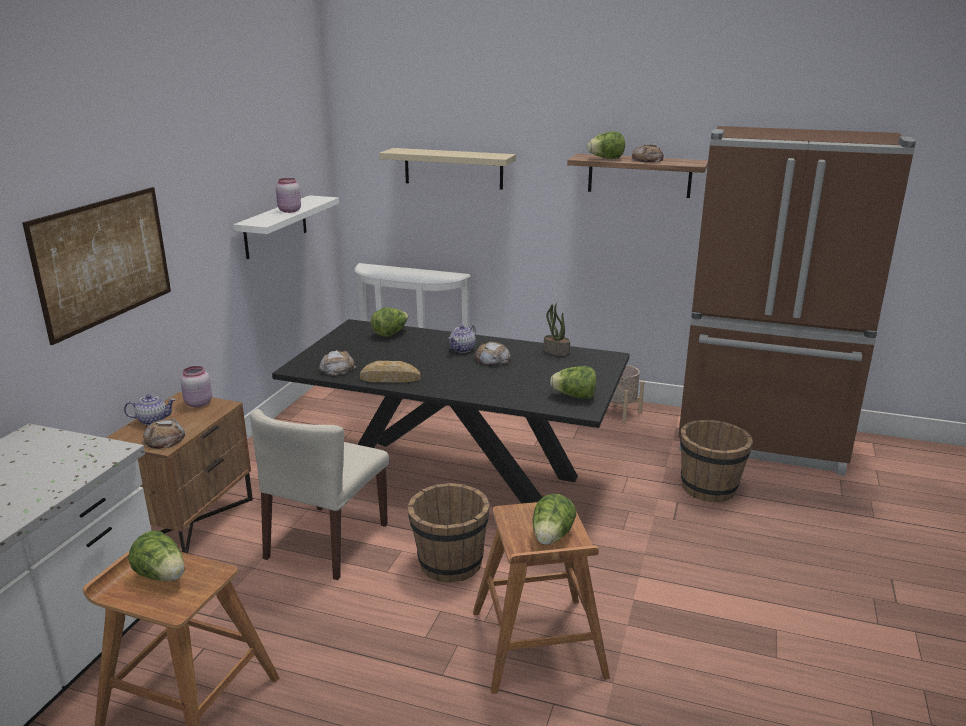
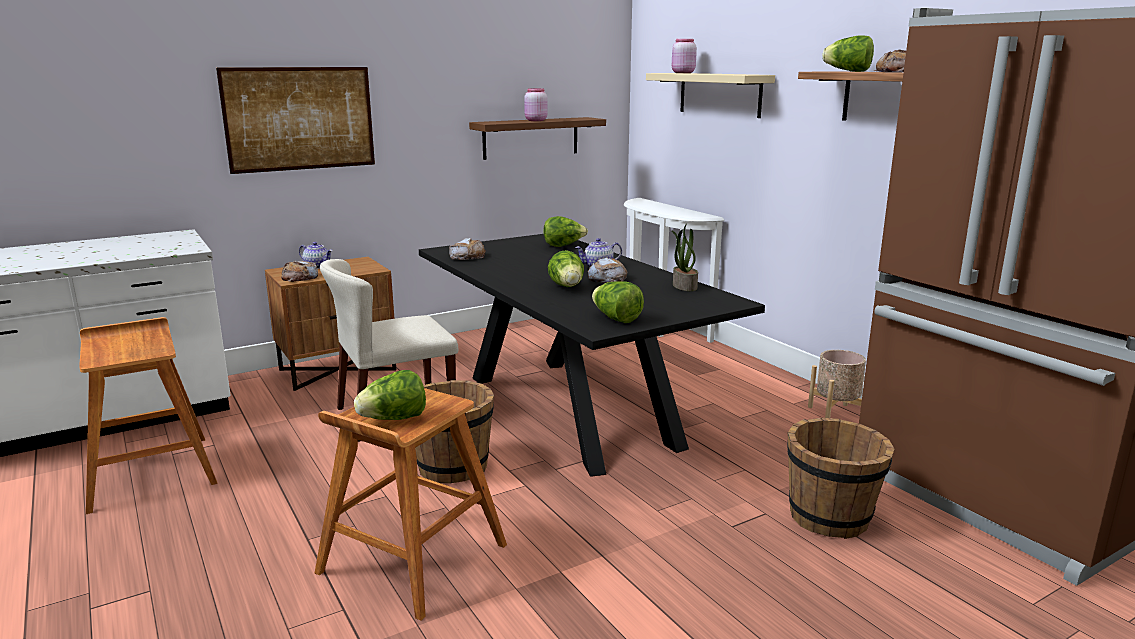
camera: 40 degrees right, 5 degrees down
lettuce [128,530,185,581] -> lettuce moved to [548,250,584,287]
pink jar [180,366,212,407] -> pink jar moved to [672,39,697,73]
white shelf [234,195,339,259] -> brown shelf [469,117,606,160]
bread [360,361,421,383] -> none

